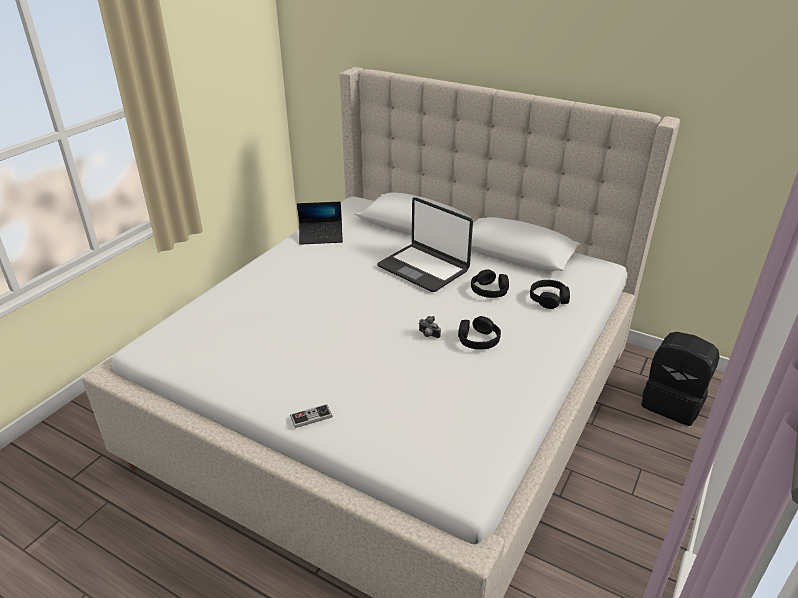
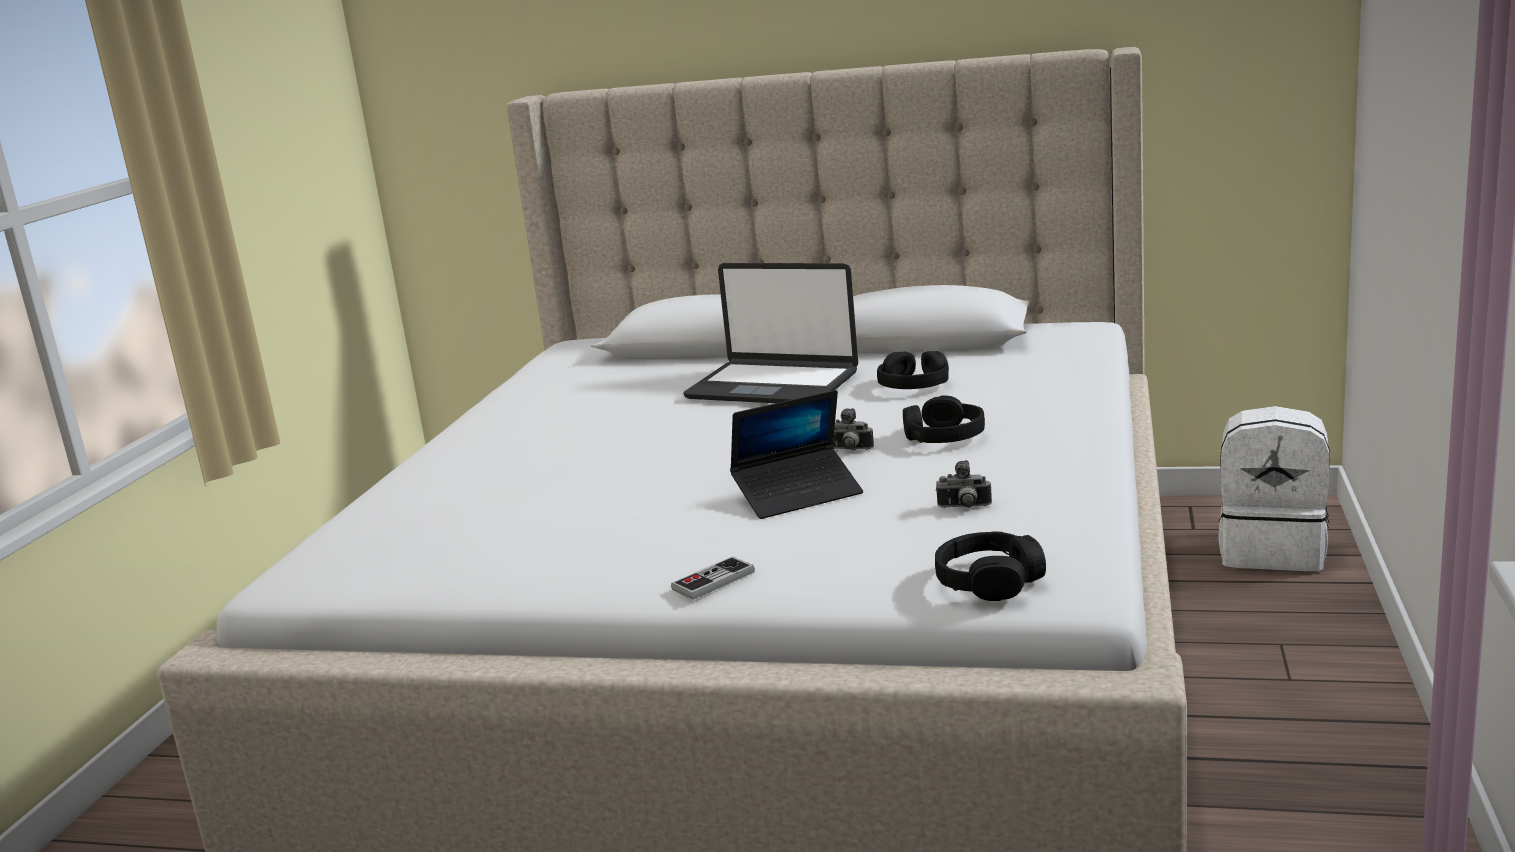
camera: 15 degrees left, 15 degrees down
laptop [297,202,343,245] -> laptop moved to [730,390,863,519]
black headphones [530,280,570,309] -> black headphones moved to [935,532,1046,601]
black backpack [641,332,720,426] -> white backpack [1218,406,1330,571]
none -> camera [936,460,992,508]

